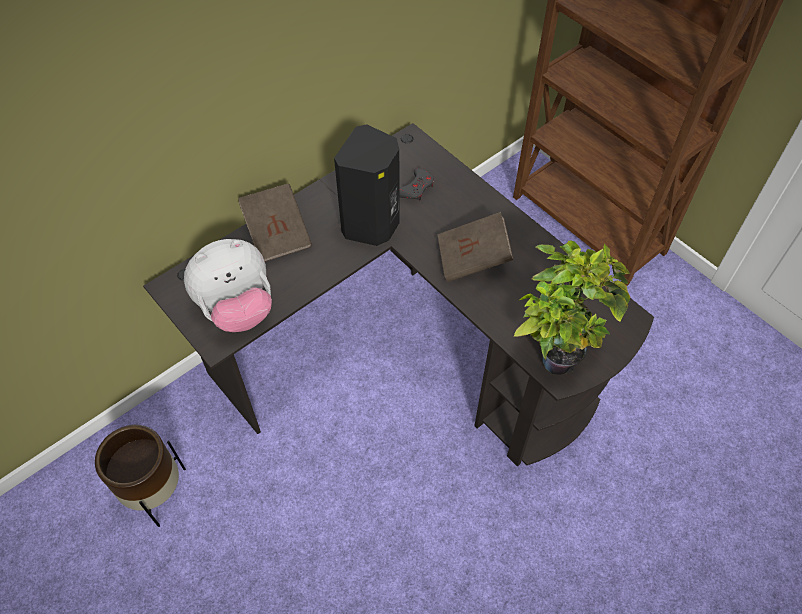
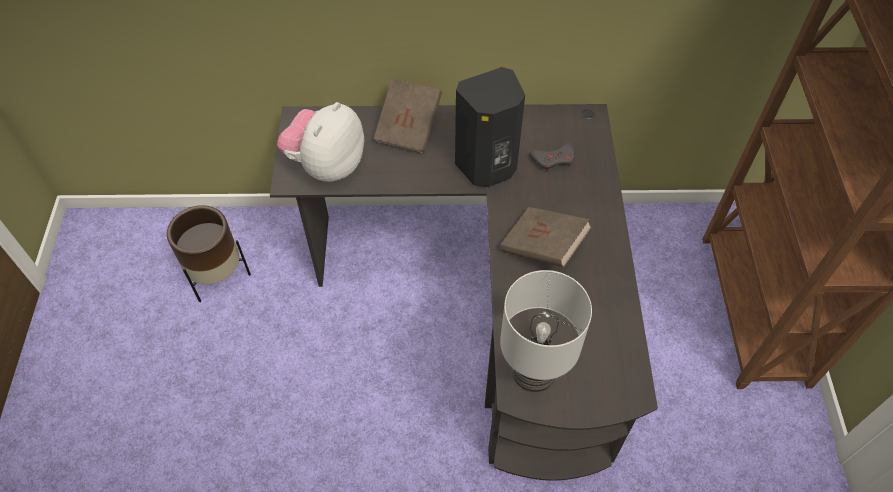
camera: 40 degrees right, 0 degrees up
plush toy [184,239,272,332] -> plush toy turned 105 degrees clockwise [277,102,364,182]
potted plant [514,241,630,375] -> grey table lamp [500,270,592,392]

